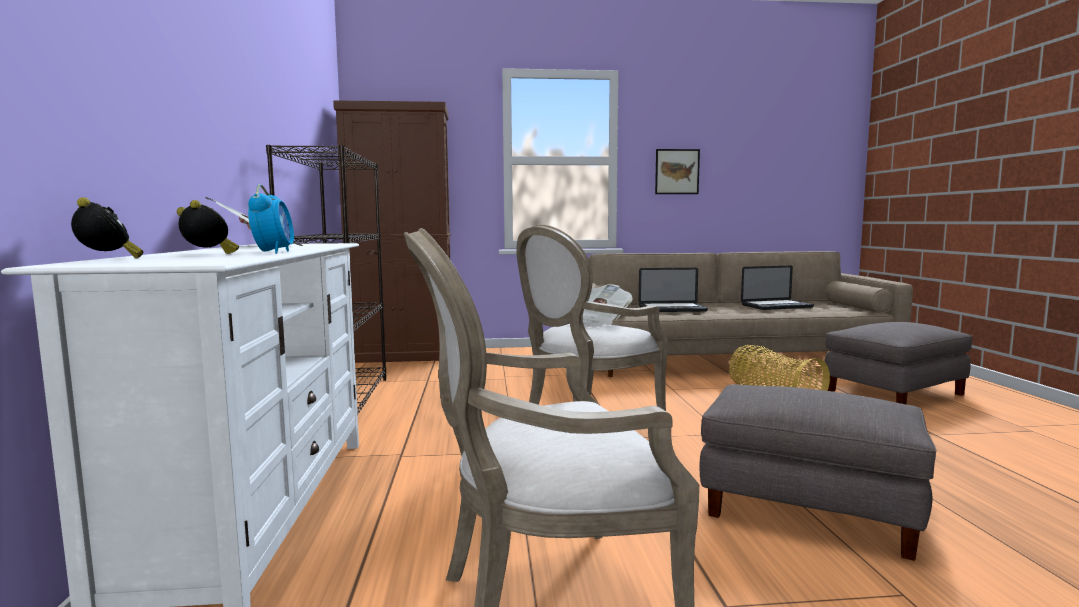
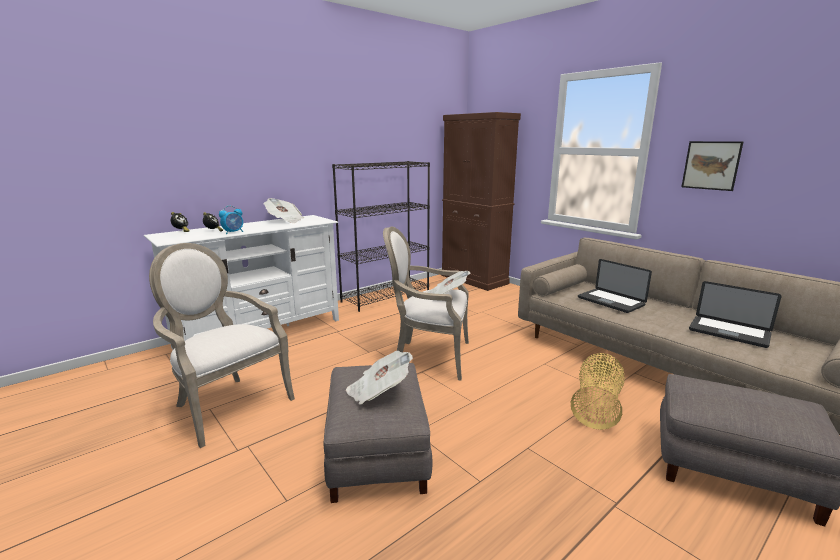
camera: 55 degrees right, 10 degrees up
none -> newspaper [346,351,413,405]

